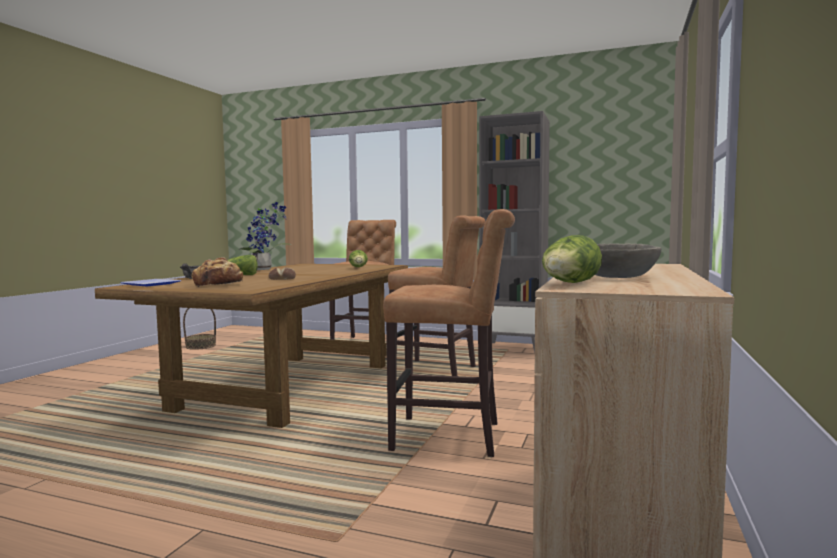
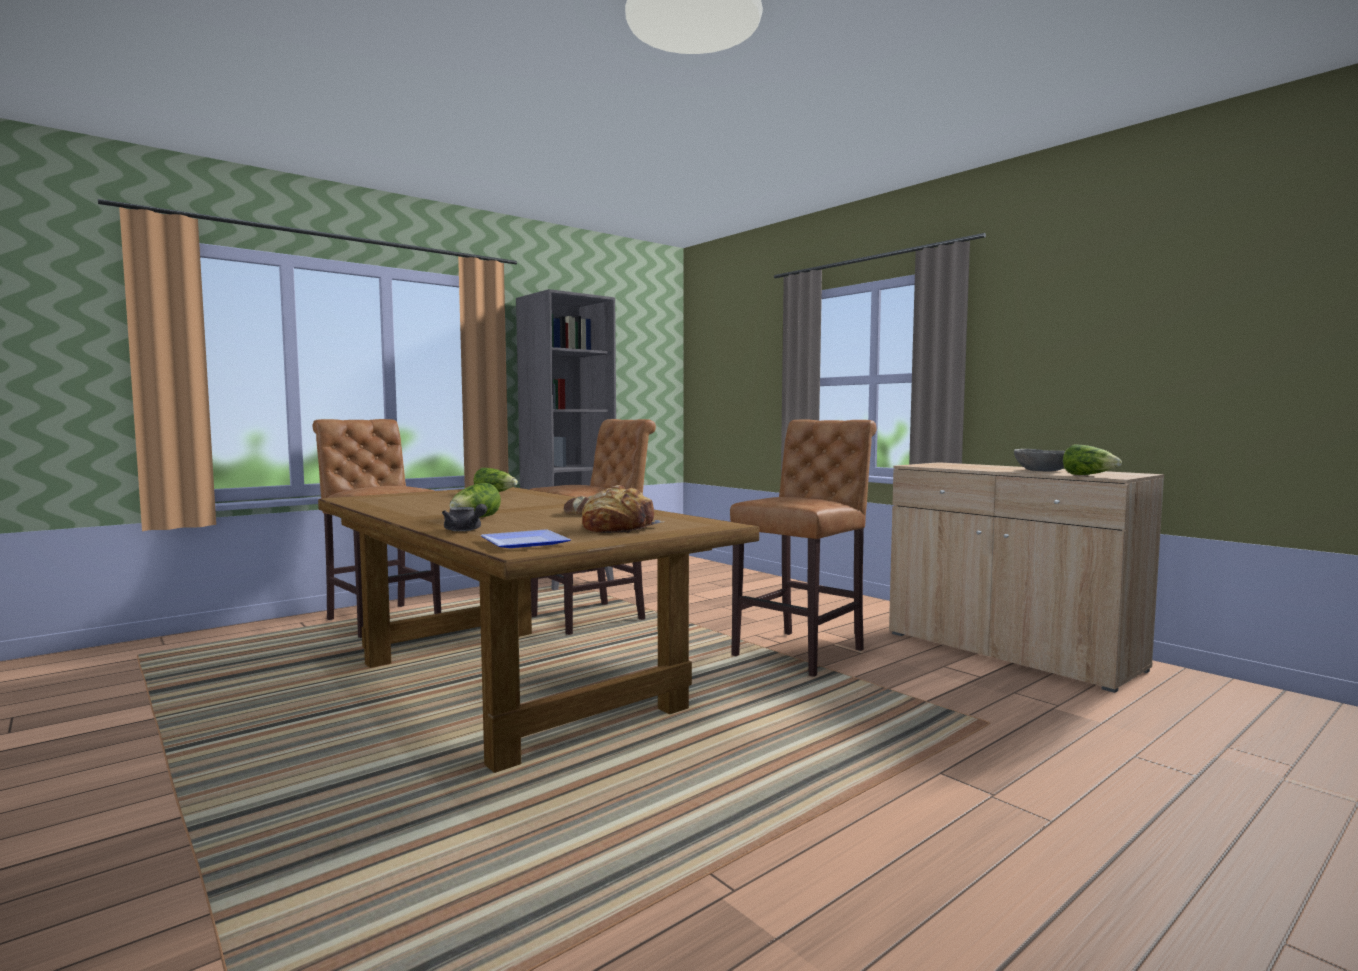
camera: 60 degrees left, 0 degrees up
basket [183,308,216,350] -> none
potted plant [238,202,292,270] -> none

